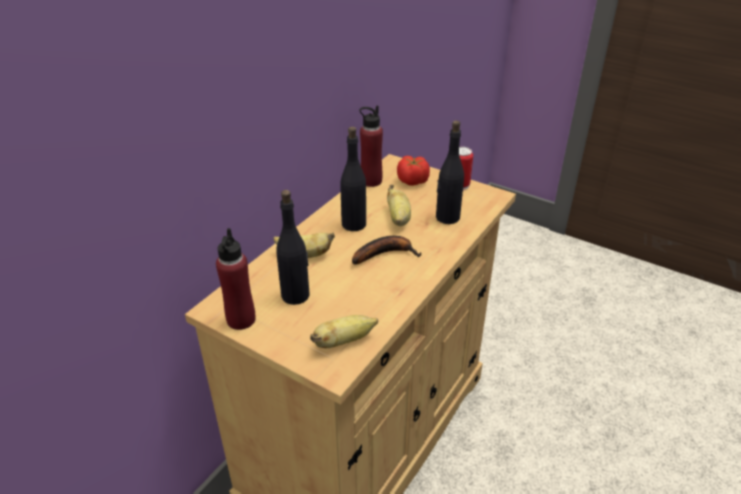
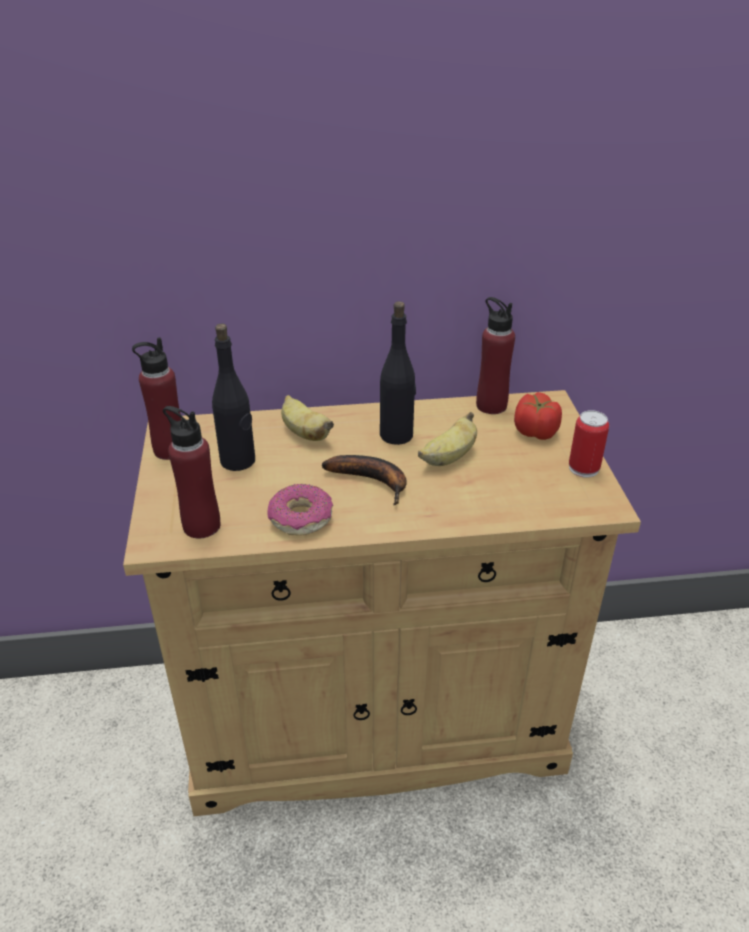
camera: 50 degrees right, 0 degrees up
banana [310,315,378,348] -> red bottle [163,406,220,538]
black bottle [436,121,464,224] -> none
none -> donut [268,484,333,536]

